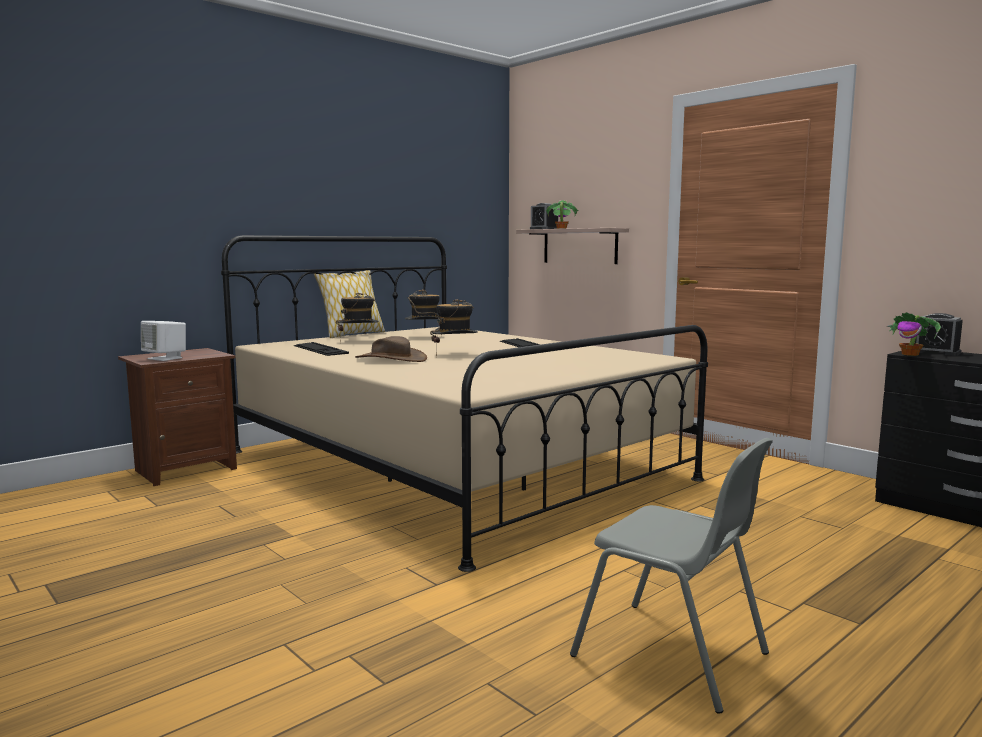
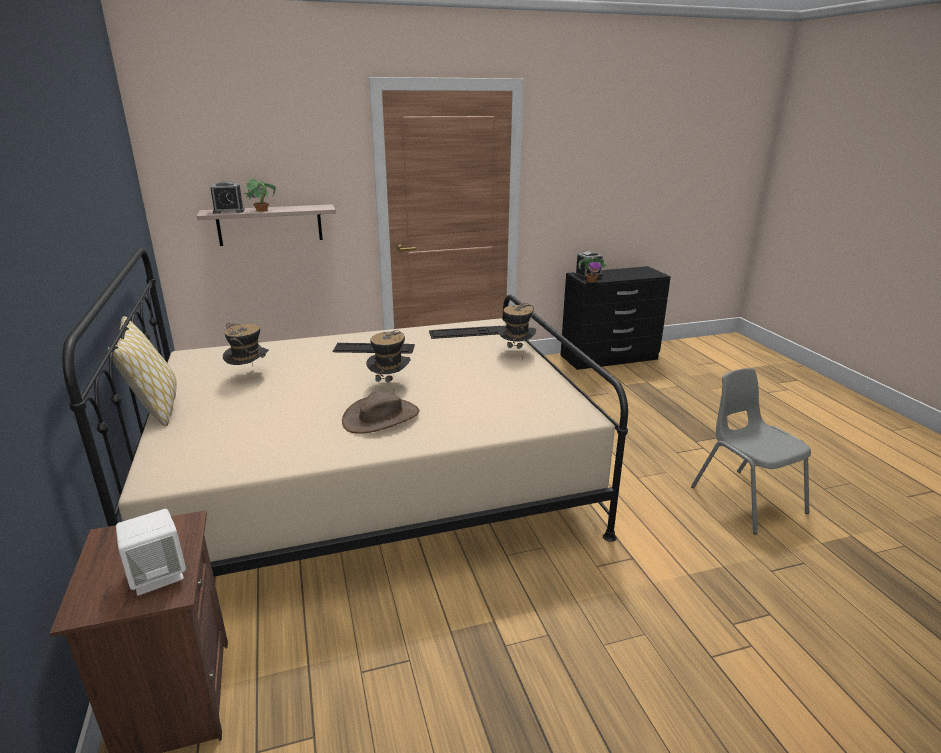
camera: 65 degrees left, 15 degrees up
keyboard [294,342,349,356] -> keyboard moved to [429,326,500,339]
hat [336,293,379,344] -> hat moved to [498,303,536,361]
grey chair [570,438,773,714] -> grey chair turned 90 degrees counterclockwise [691,368,811,534]

